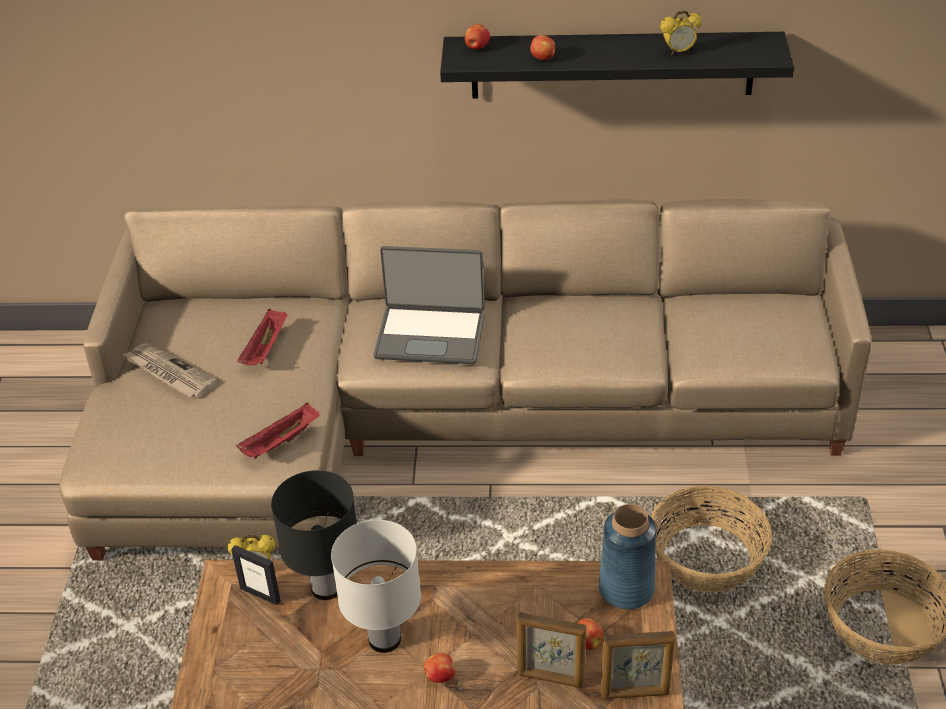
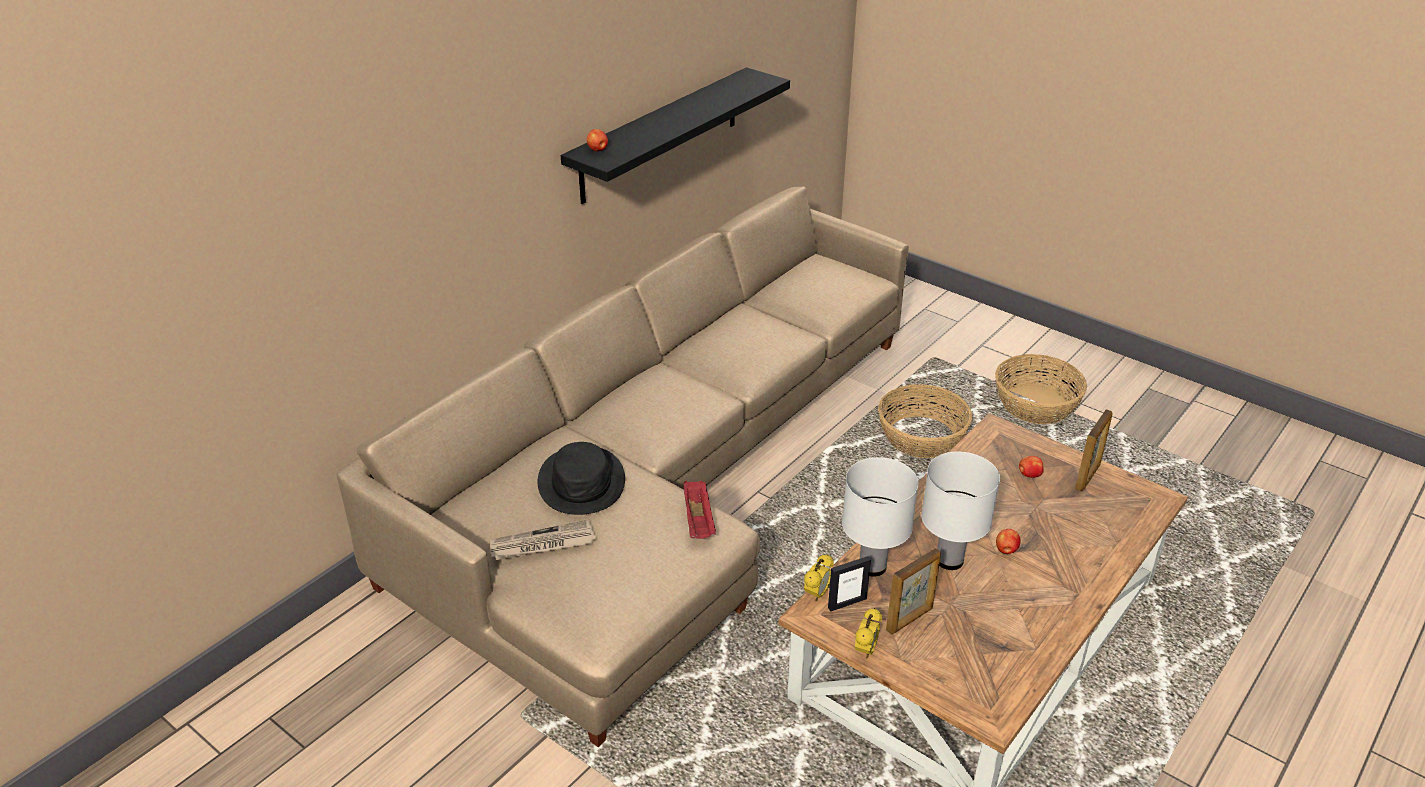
camera: 55 degrees left, 5 degrees down
red tray [237,309,288,365] -> black hat [538,442,625,515]
black table lamp [271,470,357,600] -> white table lamp [842,457,919,577]
laptop [373,246,485,364] -> none
picture frame [517,612,586,688] -> picture frame moved to [886,548,941,634]
apple [530,35,555,60] -> none
blue vase [599,504,656,609] -> none
alarm clock [660,10,702,55] -> alarm clock moved to [855,608,882,658]

